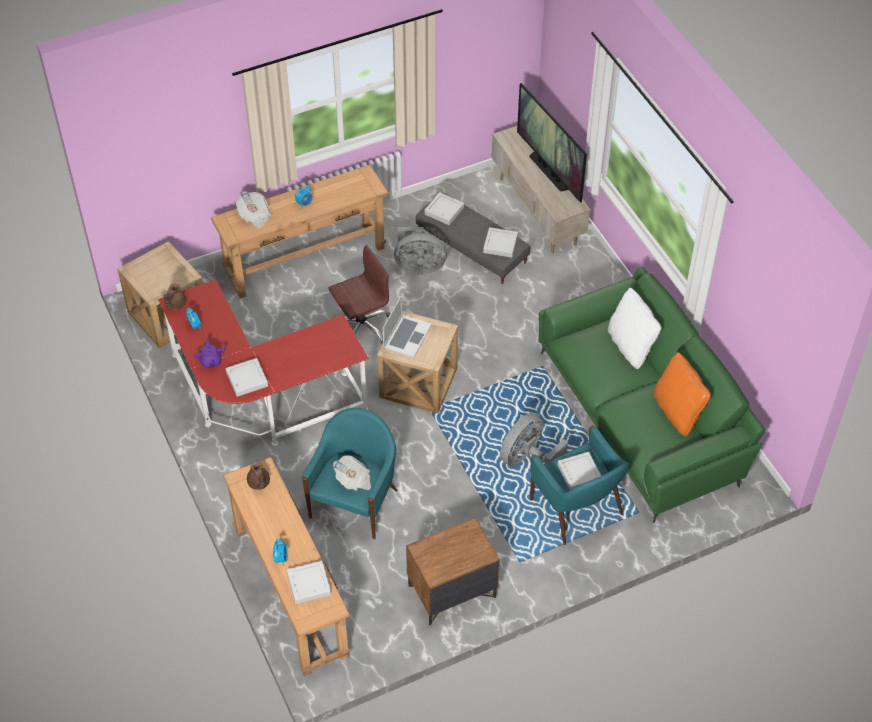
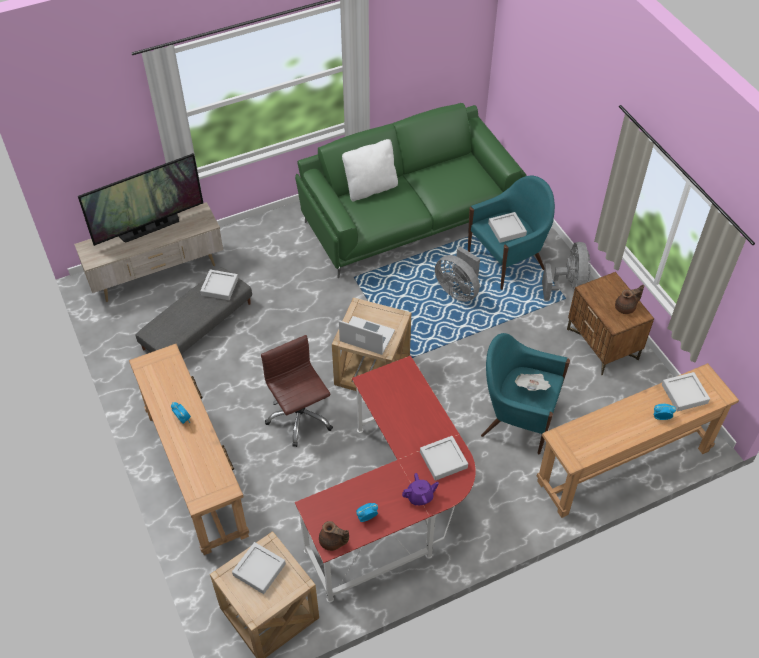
camera: 90 degrees left, 0 degrees up
newspaper [236,191,272,228] -> none
brown teapot [247,462,270,490] -> brown teapot moved to [615,285,644,314]
grey fan [394,227,447,275] -> grey fan moved to [542,242,591,301]
grey tray [425,192,464,225] -> grey tray moved to [232,542,286,594]
orange pillow [653,352,711,436] -> none

